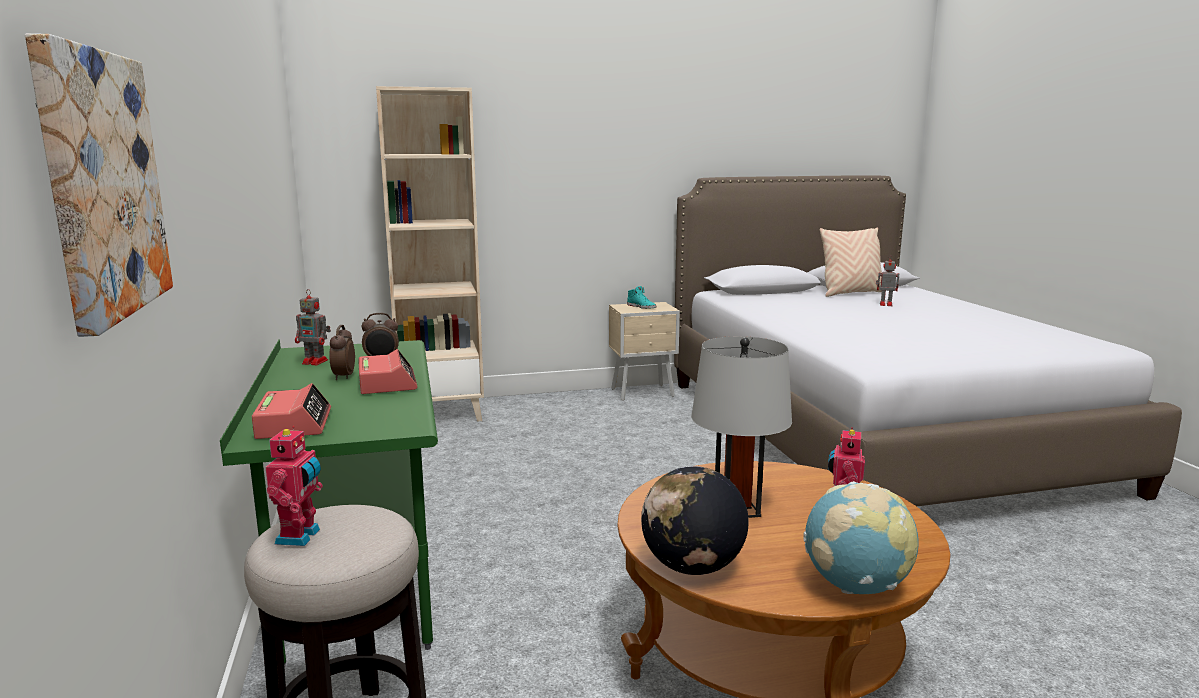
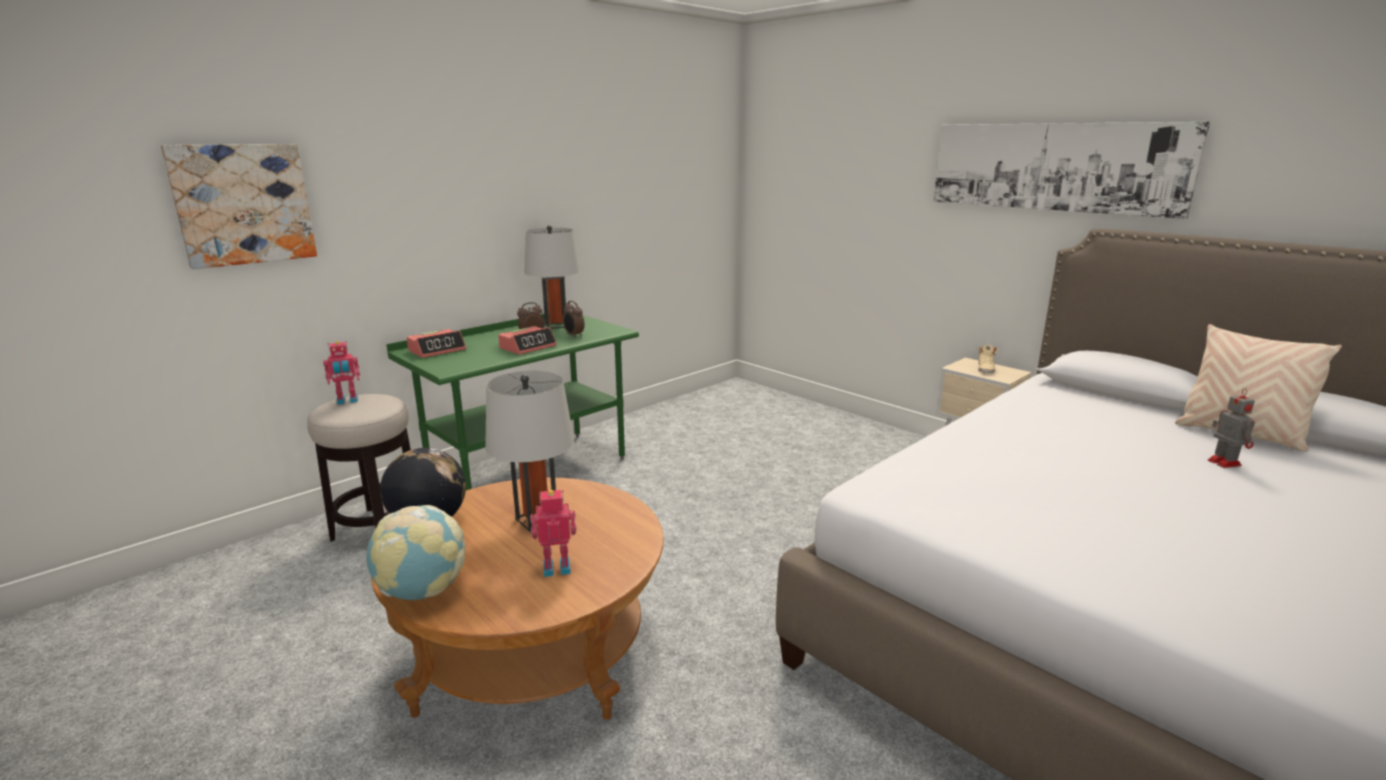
camera: 60 degrees right, 5 degrees up
toy robot [295,289,331,365] -> grey table lamp [524,225,580,329]
beige bookcase [376,86,484,422] -> none
turquoise shoe [627,286,656,309] -> beige shoe [978,345,998,373]
none -> picture [933,122,1210,219]

